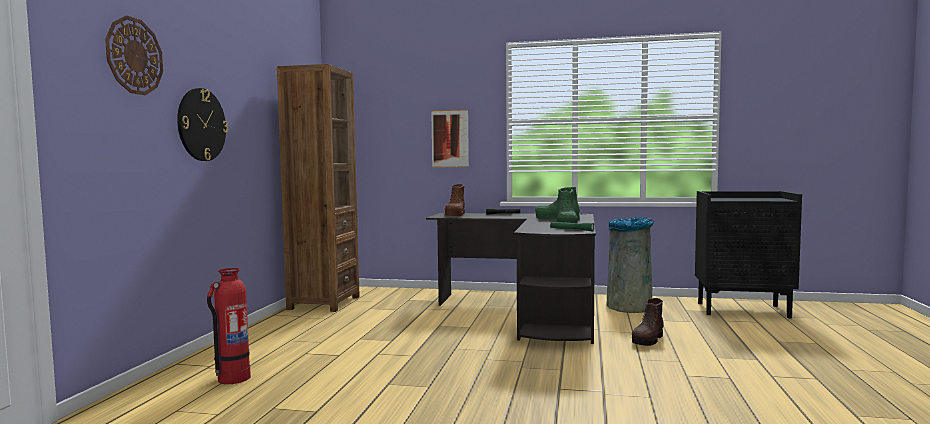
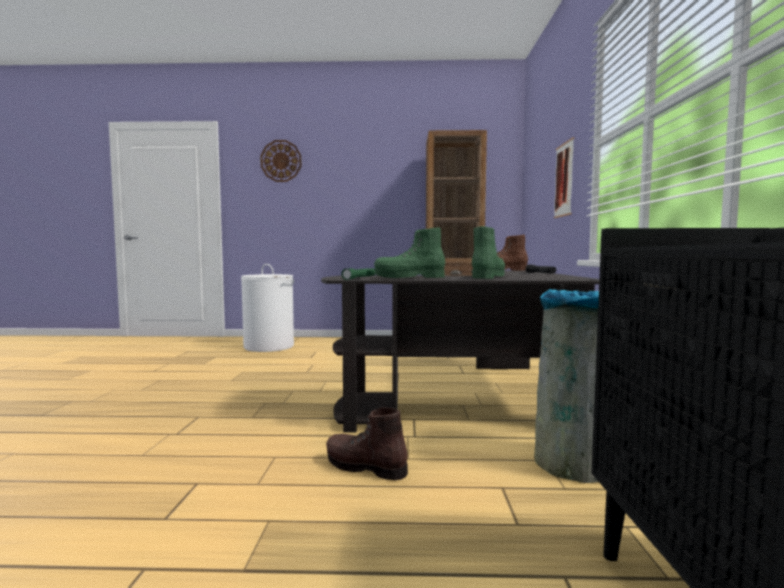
camera: 80 degrees right, 0 degrees up
wall clock [177,88,228,161] -> none
fire extinguisher [207,268,251,384] -> white laundry basket [241,264,294,352]

